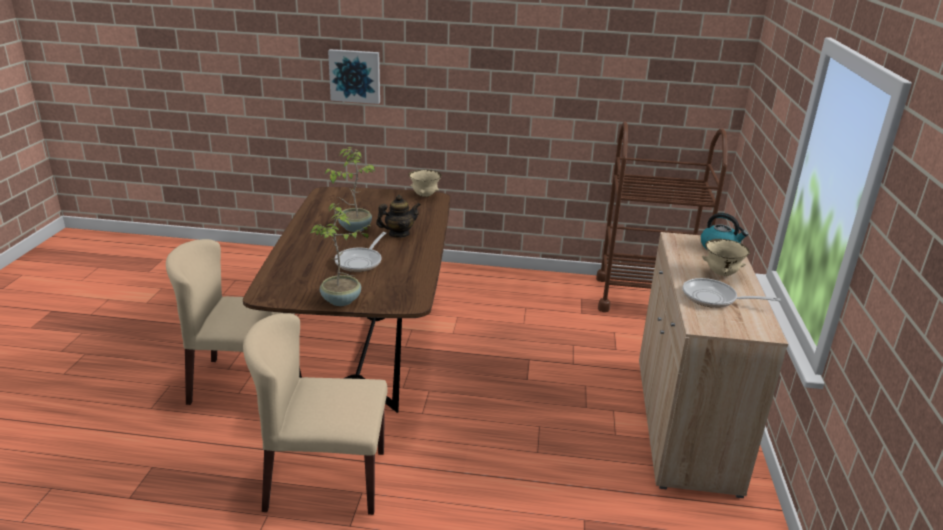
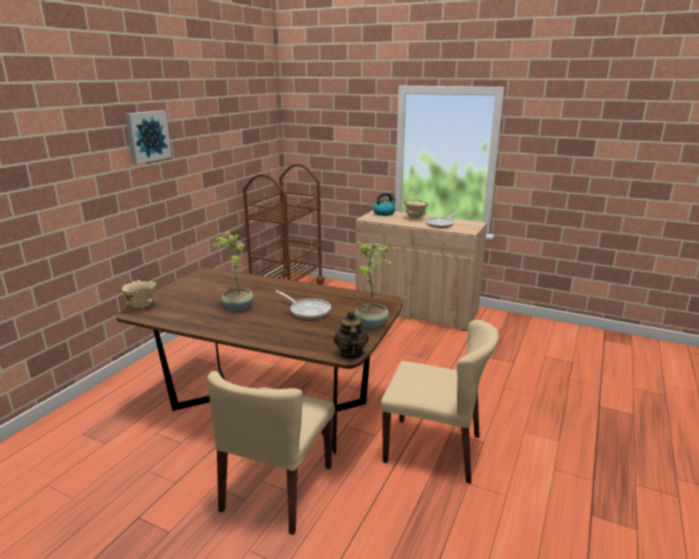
camera: 70 degrees left, 5 degrees down
beige chair [243,313,388,515] -> beige chair turned 90 degrees counterclockwise [380,320,499,484]
picture [328,49,380,104] -> picture moved to [125,110,172,164]
teapot [376,195,420,238] -> teapot moved to [333,311,369,359]
beige bowl [408,169,442,197] -> beige bowl moved to [119,279,157,308]

